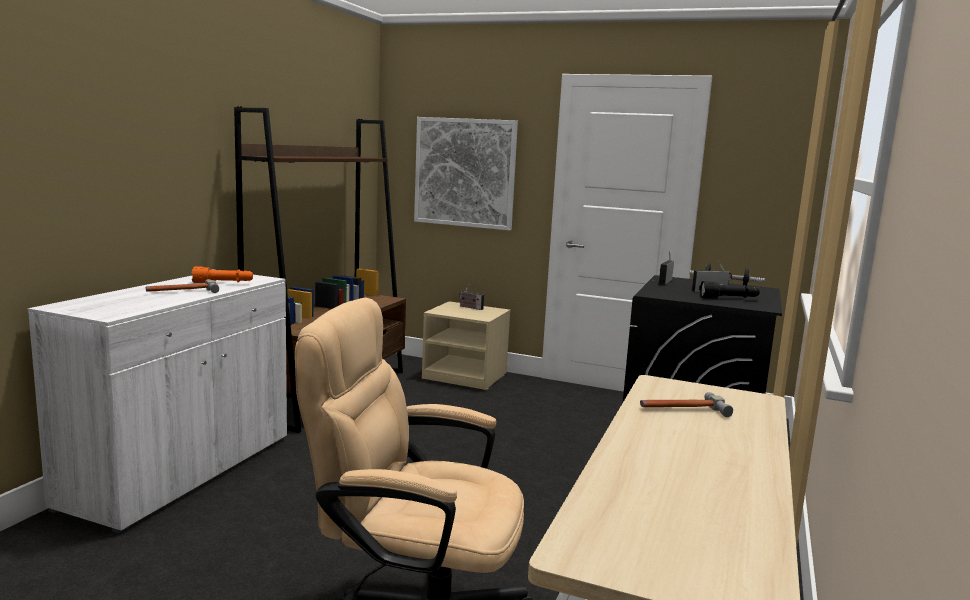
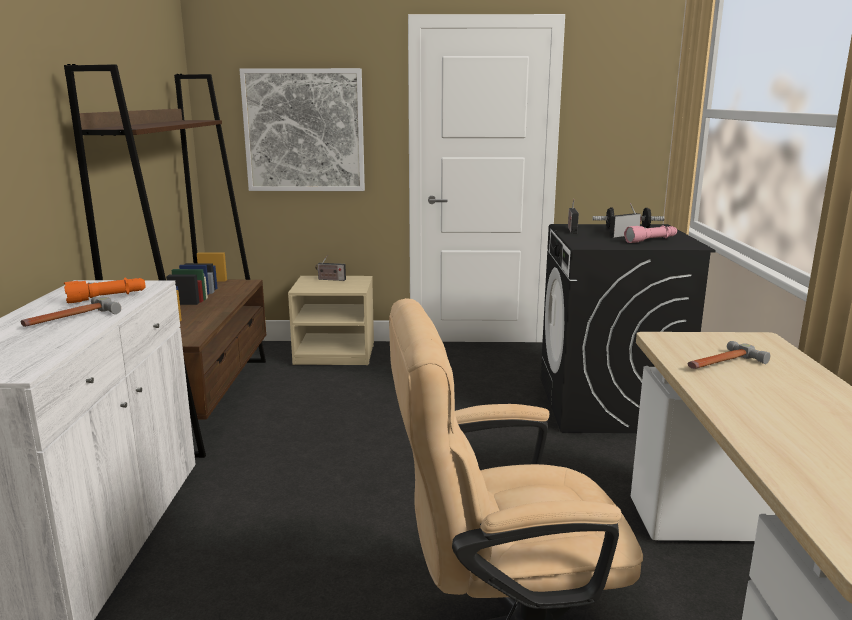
camera: 20 degrees left, 5 degrees up
black flashlight [699,281,760,298] -> pink flashlight [624,225,677,243]

